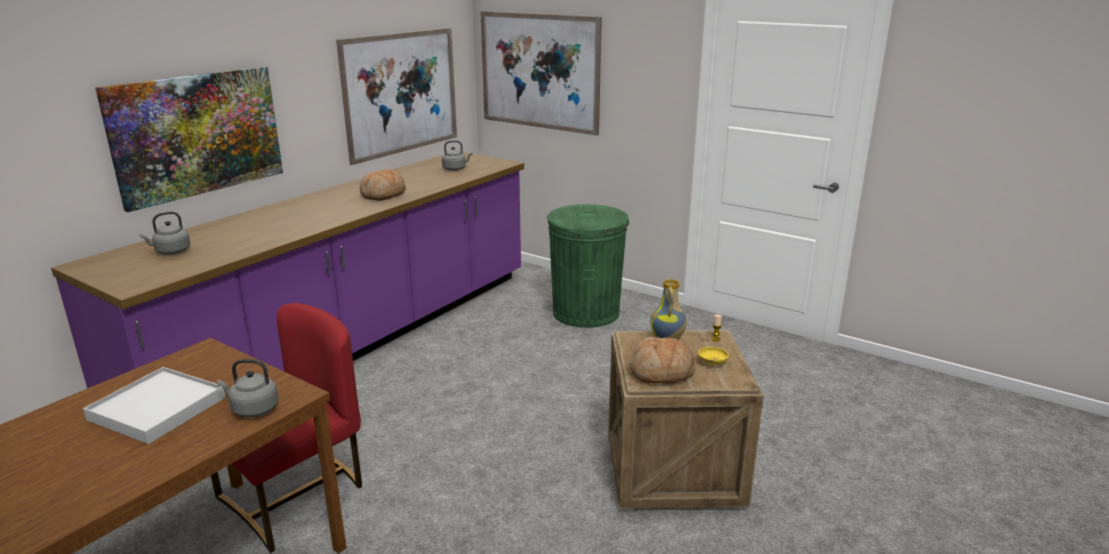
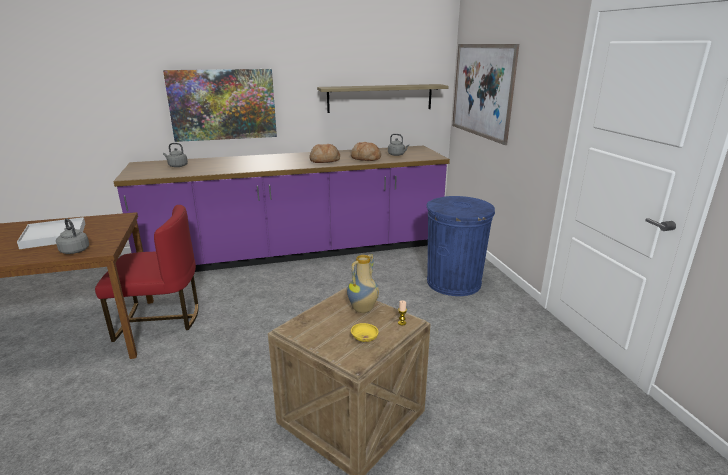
camera: 40 degrees right, 0 degrees up
picture [336,28,457,165] -> shelf [317,84,449,113]
green trash can [547,204,629,328] -> blue trash can [427,196,495,296]
bread [630,337,695,384] -> bread moved to [351,142,381,161]

